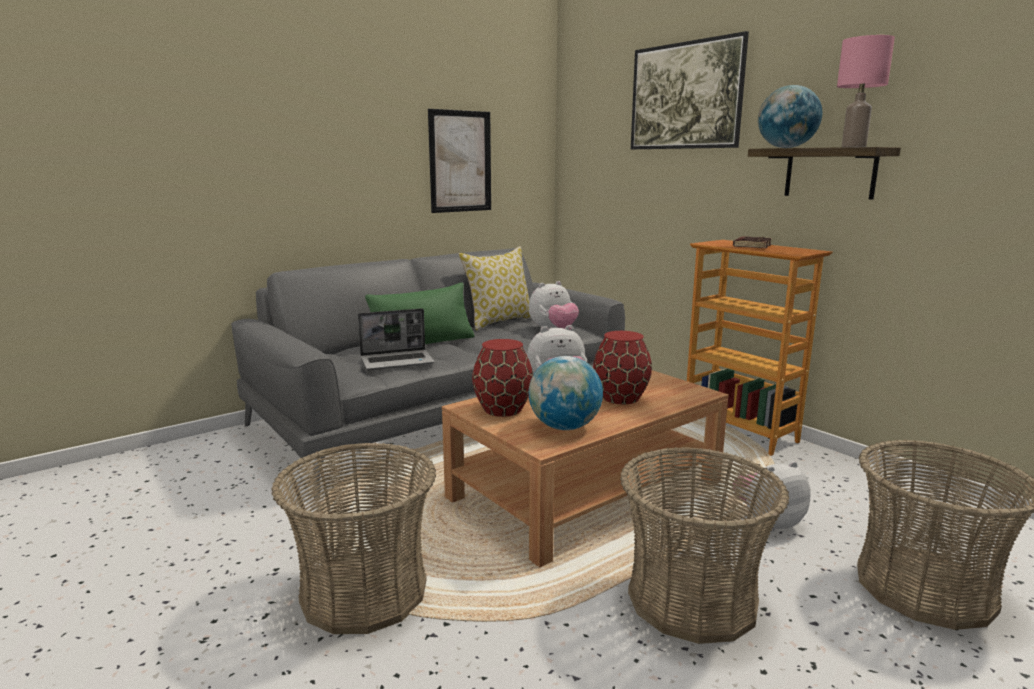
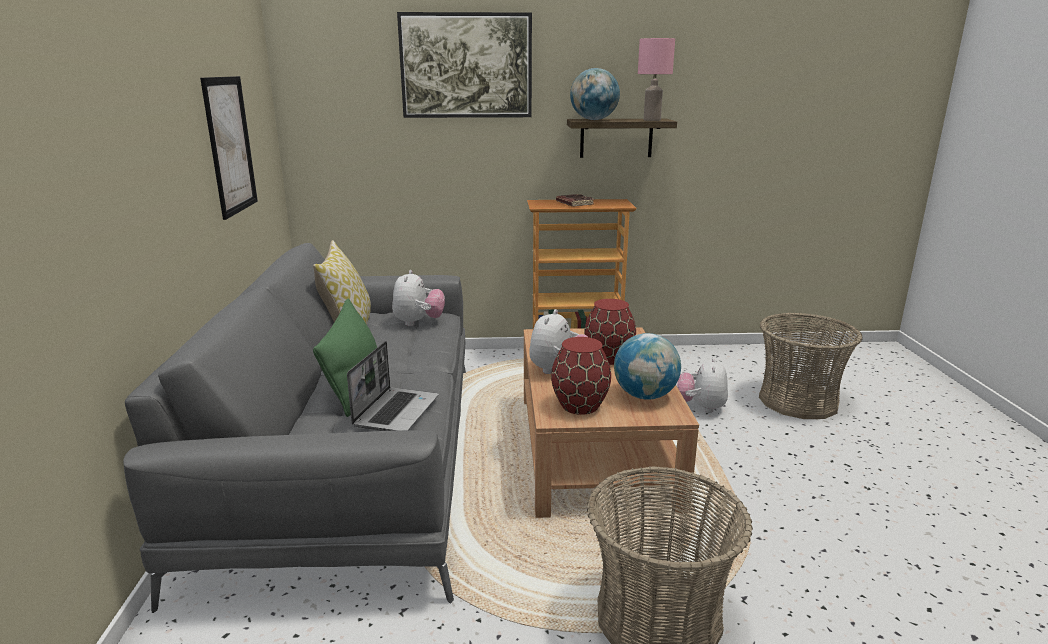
camera: 55 degrees left, 5 degrees up
basket [620,447,789,644] -> none

